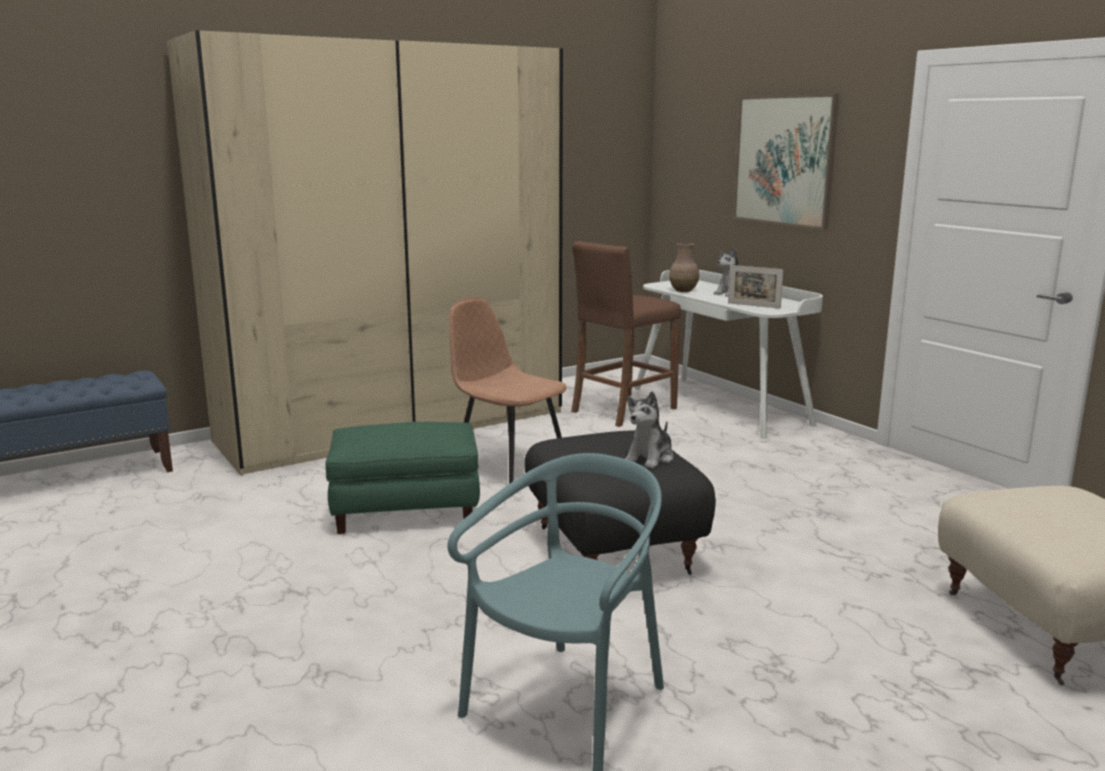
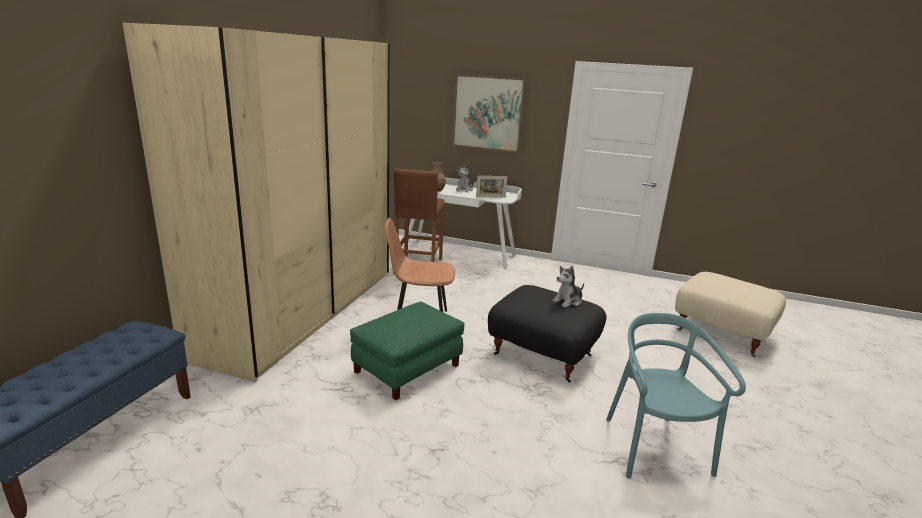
camera: 40 degrees left, 5 degrees up
plush toy [625,391,673,469] -> plush toy turned 60 degrees clockwise [552,266,584,308]

